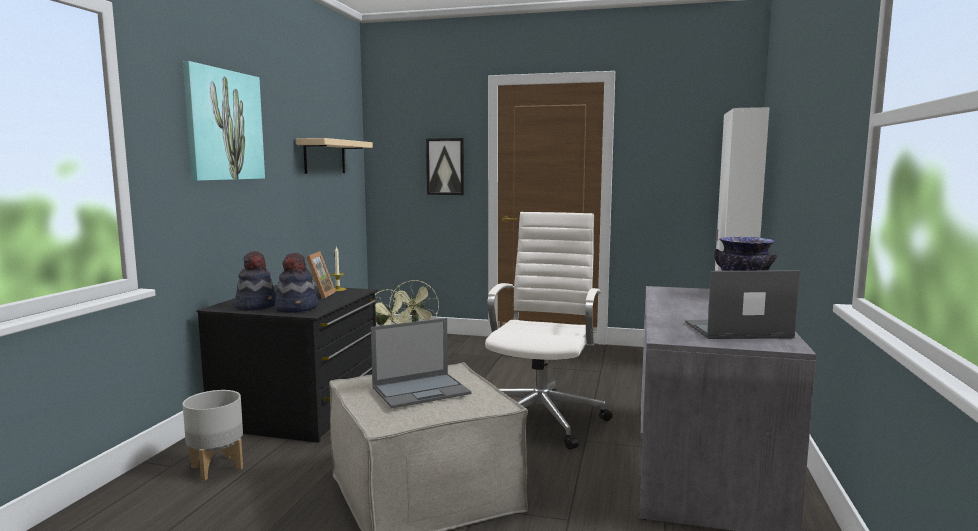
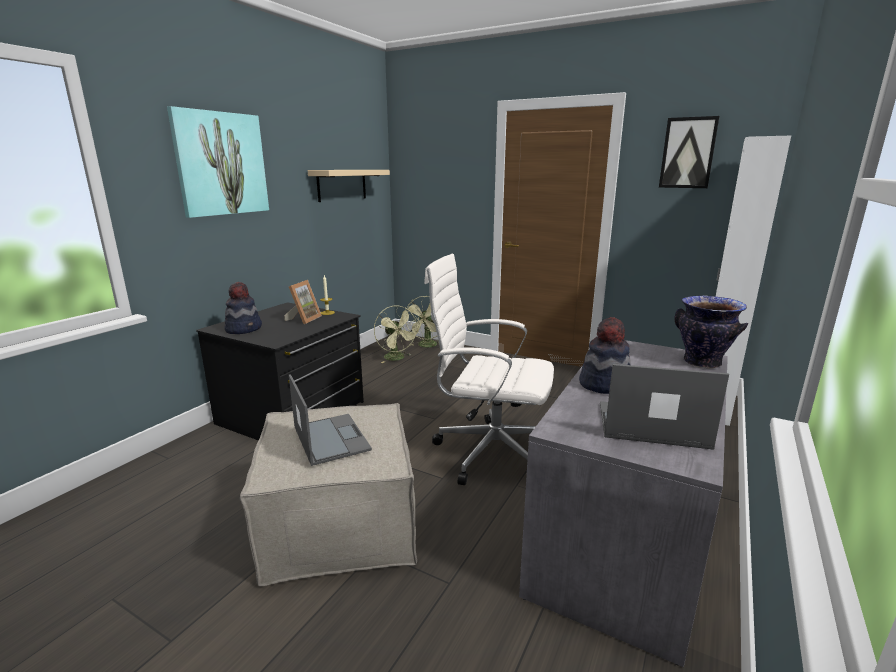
camera: 15 degrees right, 10 degrees up
grey planter [183,390,243,481] -> none
hat [275,253,319,313] -> hat moved to [579,317,631,394]
laptop [371,318,471,408] -> laptop turned 105 degrees counterclockwise [289,374,372,466]
picture [426,138,464,195] -> picture moved to [659,116,719,188]
white office chair [485,212,613,450] -> white office chair turned 105 degrees counterclockwise [424,254,554,485]

